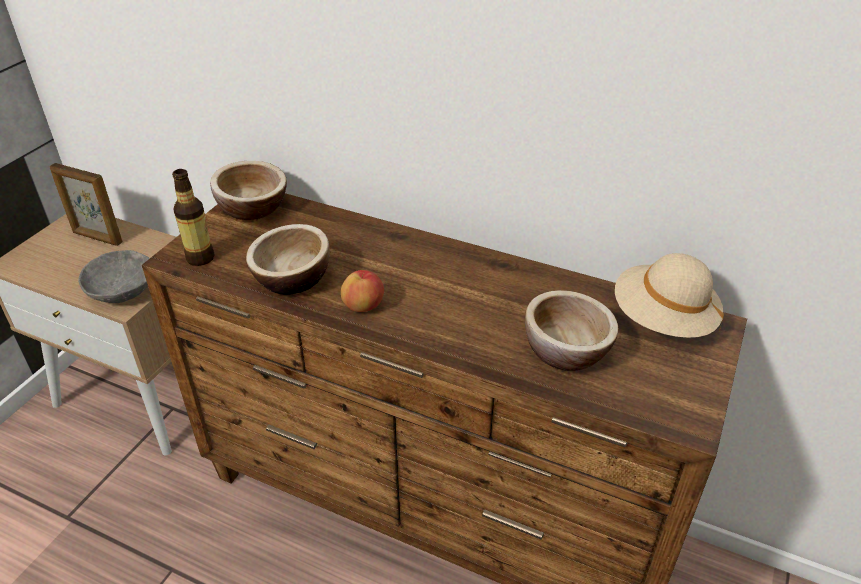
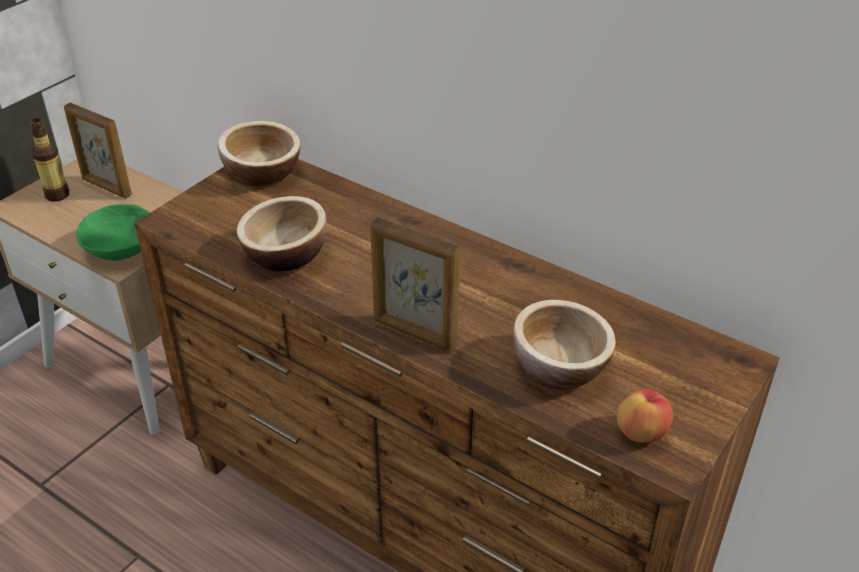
camera: 10 degrees right, 0 degrees up
grey bowl [78,250,150,303] -> green bowl [76,204,150,261]
bottle [172,169,215,266] -> bottle moved to [30,118,69,202]
apple [341,270,384,312] -> apple moved to [617,389,673,443]
beige hat [615,253,724,338] -> none
none -> picture frame [370,217,460,352]

